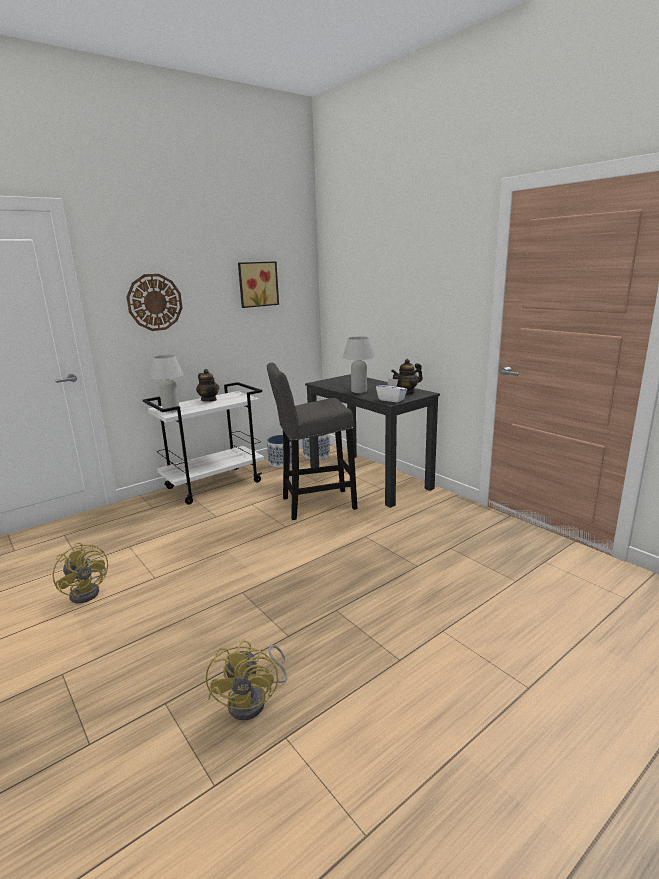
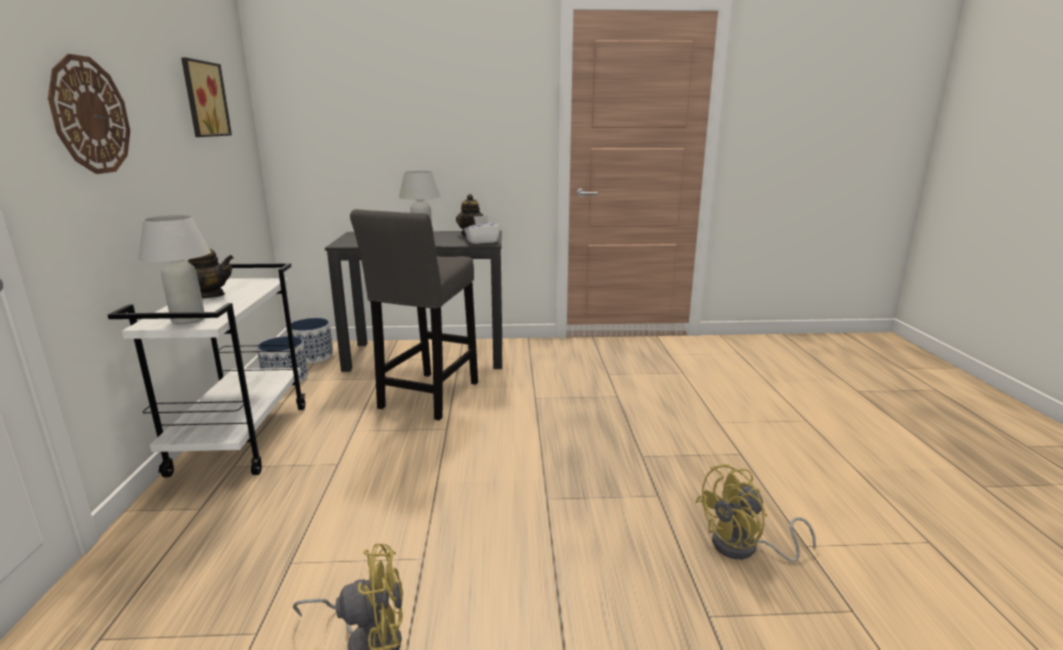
camera: 55 degrees left, 0 degrees up
yellow fan [206,640,287,720] -> yellow fan turned 120 degrees clockwise [695,464,816,562]

